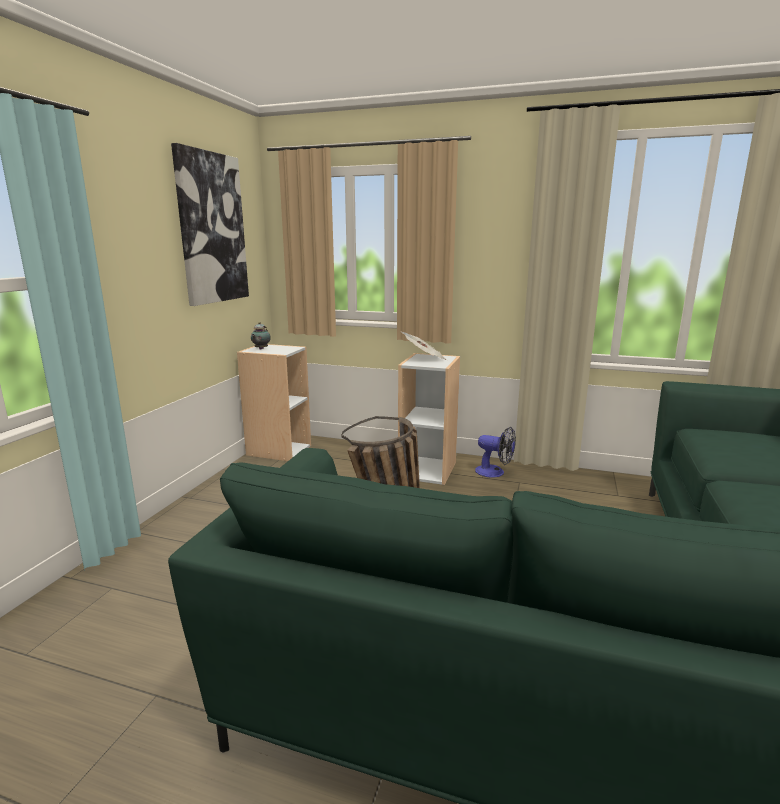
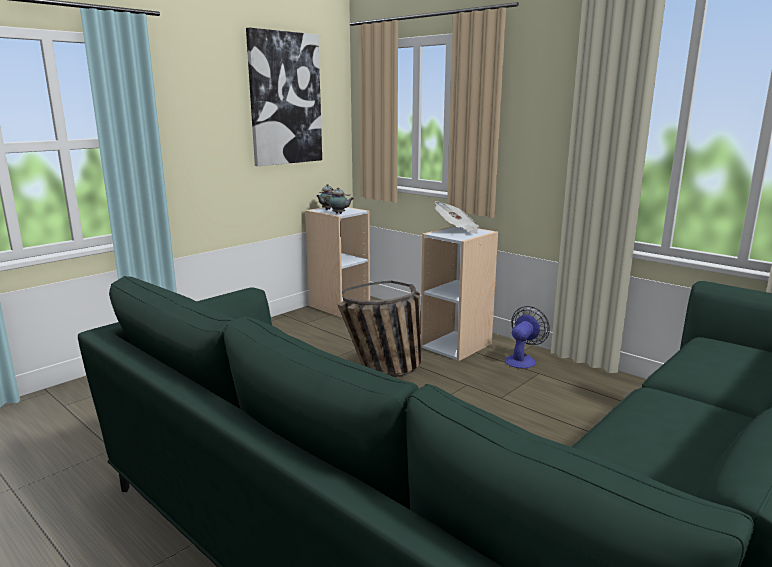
camera: 25 degrees right, 0 degrees up
fan [475,427,516,478] -> fan turned 105 degrees counterclockwise [505,306,550,369]
none -> teapot [324,188,354,214]

